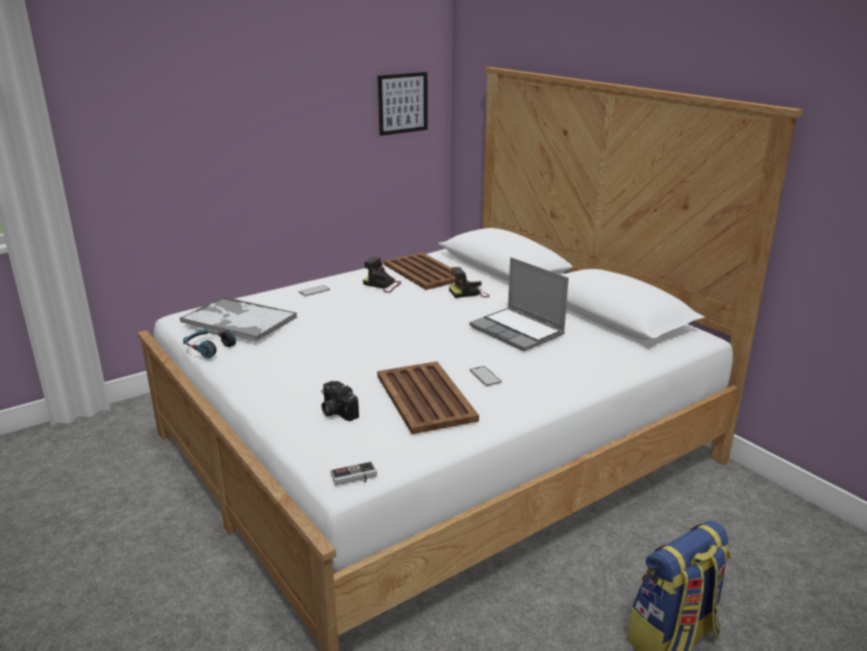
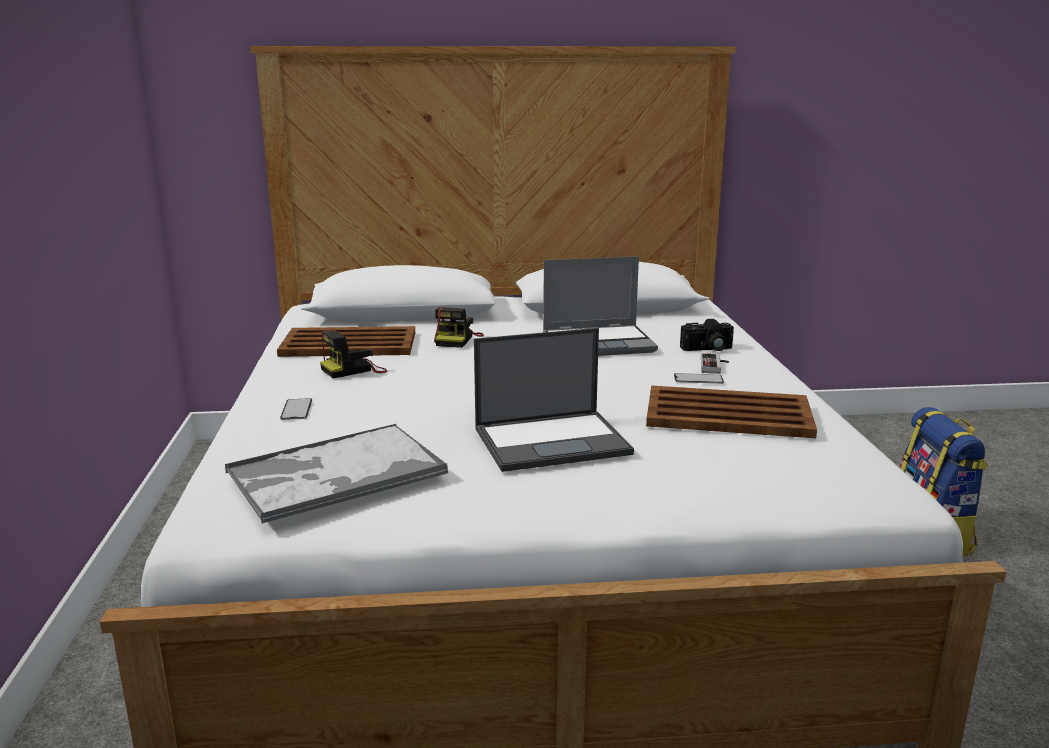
camera: 60 degrees left, 5 degrees down
headphones [183,329,236,358] -> none
camera [322,381,359,421] -> camera moved to [680,319,734,351]
game controller [331,461,377,485] -> game controller moved to [701,353,729,374]
picture [378,72,428,136] -> none
none -> laptop [474,328,634,472]

